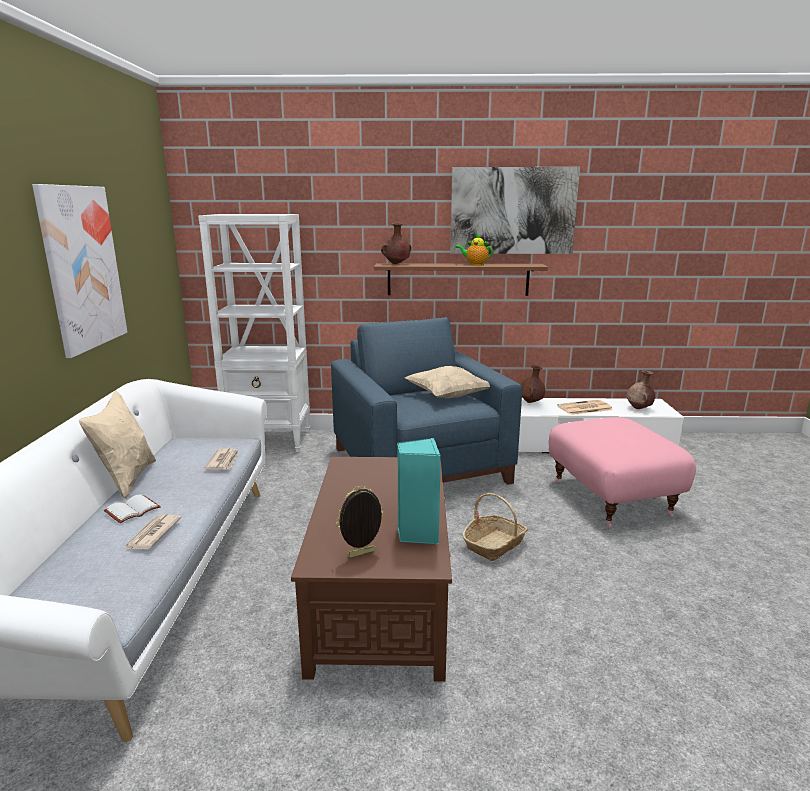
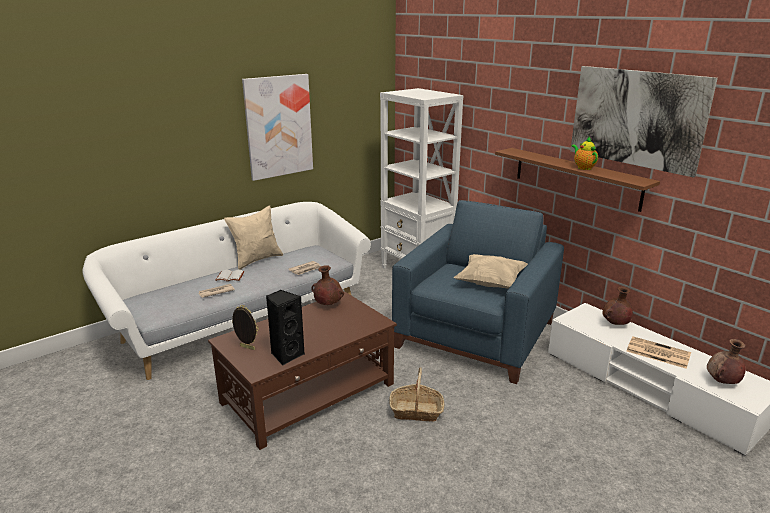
camera: 50 degrees right, 5 degrees up
brown vase [381,222,412,264] -> brown vase moved to [311,265,344,305]
turquoise speaker [397,438,441,544] -> black speaker [266,290,305,365]
pink ottoman [548,417,696,527] -> none

